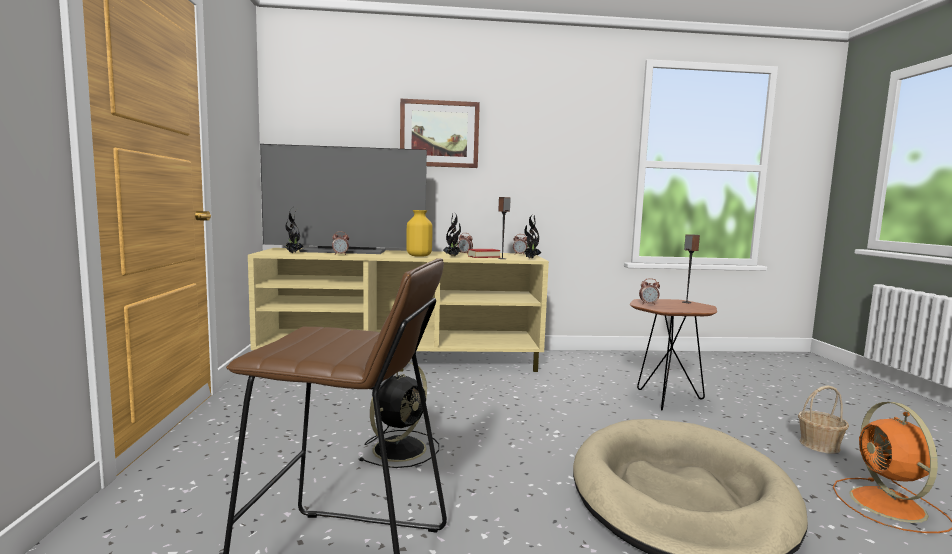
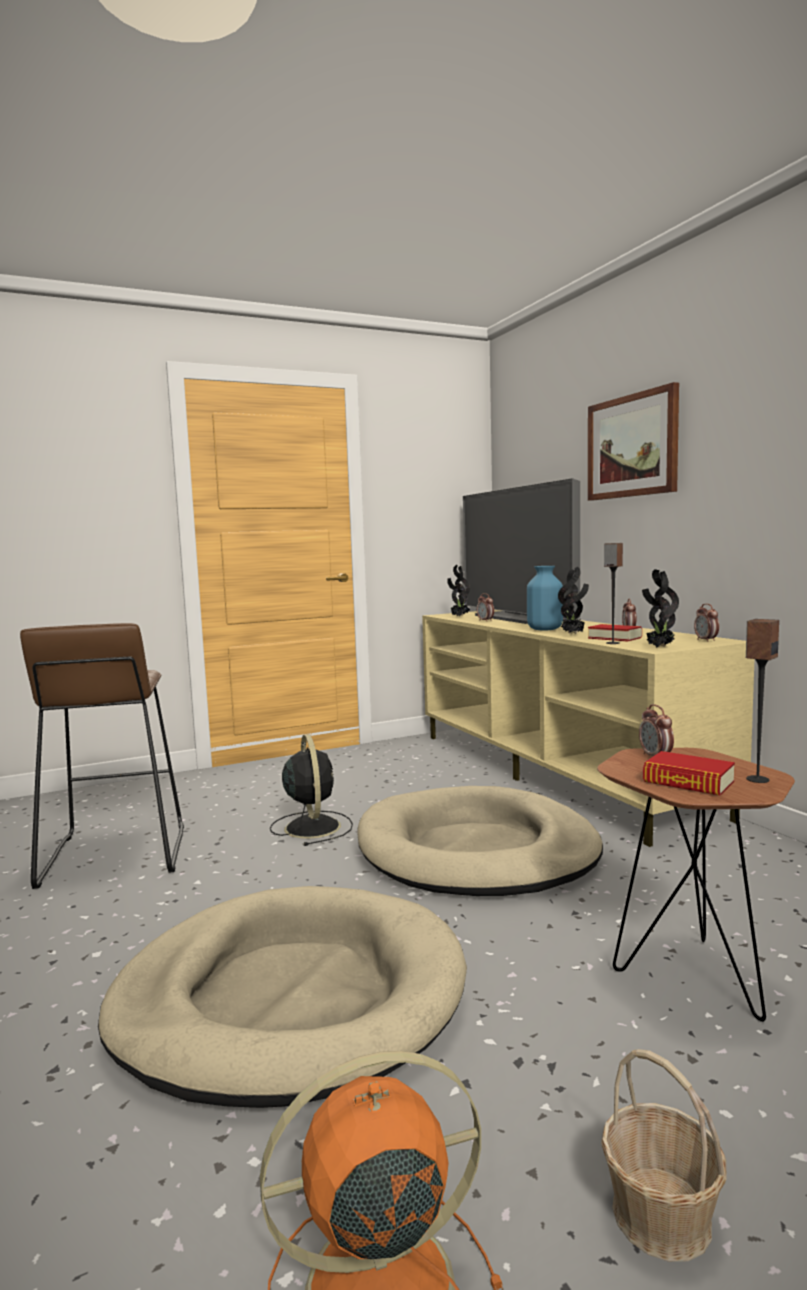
camera: 70 degrees right, 0 degrees up
black fan [359,362,439,468] -> black fan turned 120 degrees counterclockwise [270,734,353,846]
yellow vase [406,210,433,257] -> blue vase [527,566,563,631]
none -> beige dog bed [357,786,603,896]
none -> book [643,751,735,795]

